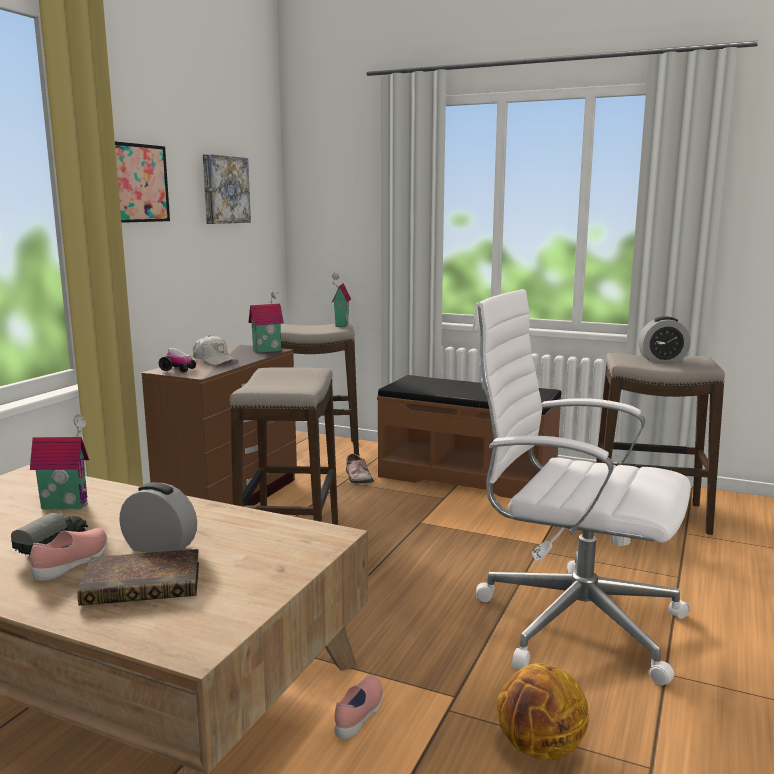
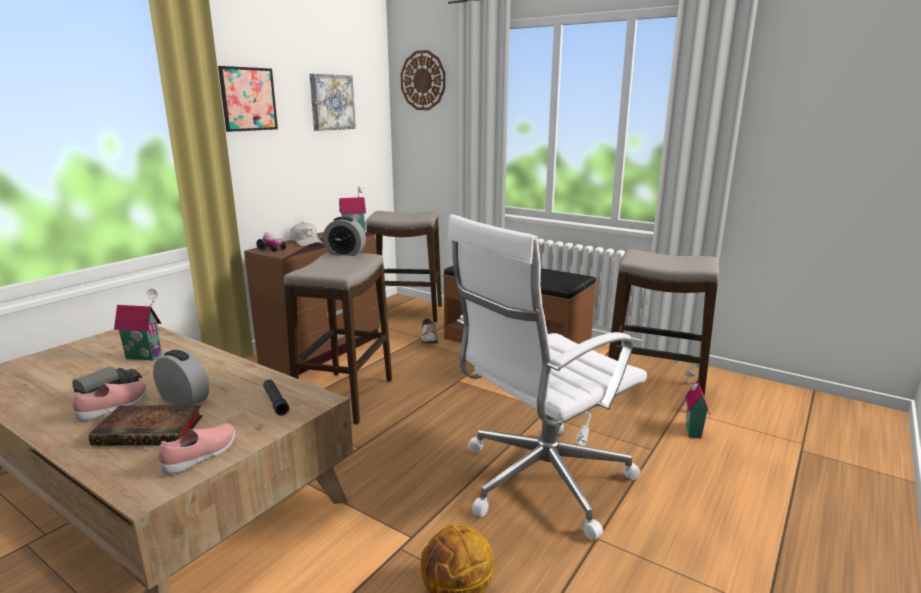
camera: 10 degrees right, 5 degrees up
toy house [332,273,351,327] -> toy house moved to [685,370,710,438]
pink shoe [334,675,383,739] -> pink shoe moved to [158,423,235,475]
white office chair [473,289,691,685] -> white office chair turned 75 degrees counterclockwise [447,214,647,540]
alarm clock [638,316,691,362] -> alarm clock moved to [323,216,366,256]
none -> black flashlight [263,379,289,416]
none -> wall clock [401,50,446,110]

